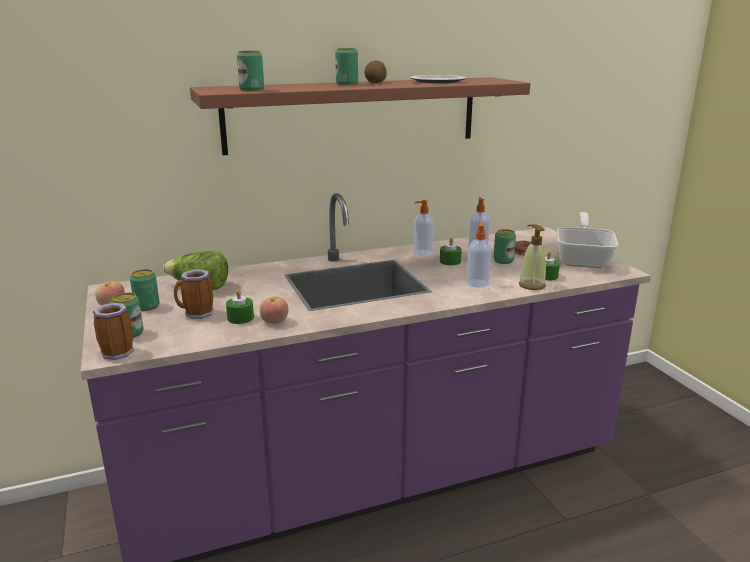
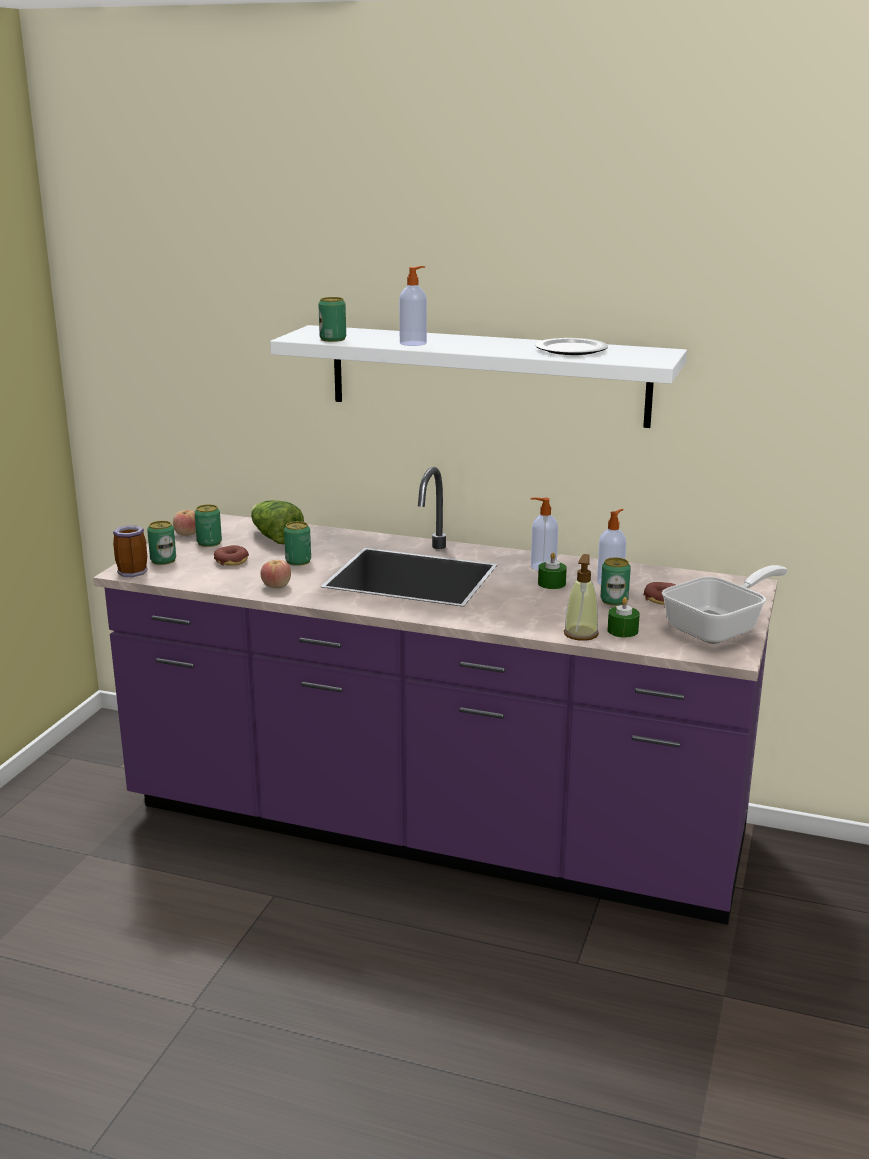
camera: 40 degrees right, 0 degrees up
mug [174,269,214,319] -> donut [214,545,249,566]
brown shelf [190,77,530,155] -> white shelf [270,325,687,428]
green candle [226,289,254,324] -> none
can [335,48,358,85] -> can moved to [284,521,311,566]
potato [364,61,387,83] -> none
soap dispenser [466,222,491,287] -> soap dispenser moved to [399,266,427,346]

